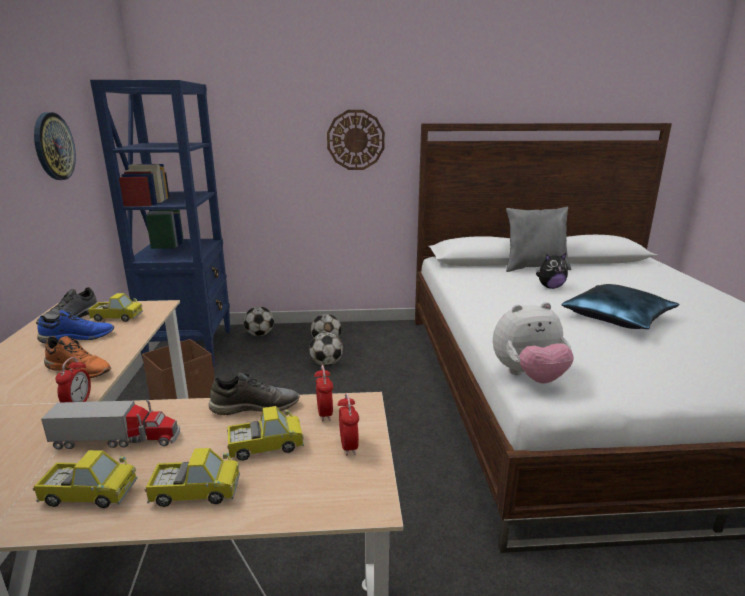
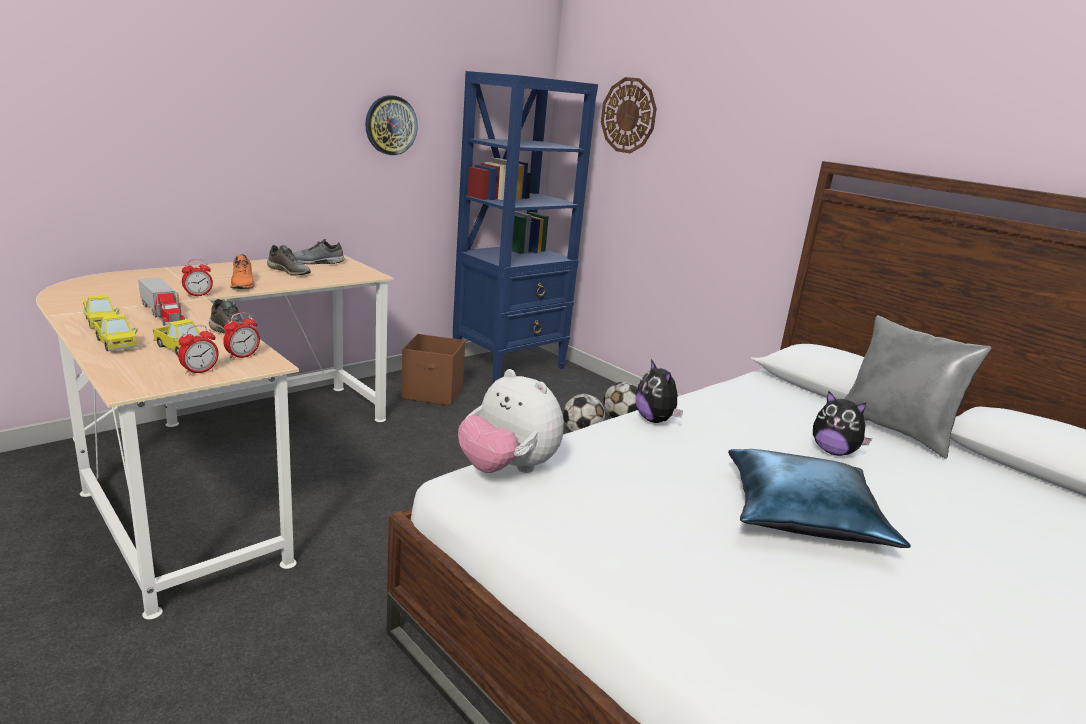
camera: 50 degrees right, 0 degrees up
blue shoe [37,310,114,343] -> grey shoe [267,245,311,276]
toy truck [88,293,143,322] -> none
football [244,307,274,336] -> none
wall clock [327,110,385,170] -> wall clock moved to [601,77,657,153]
none -> plush toy [636,359,683,423]

